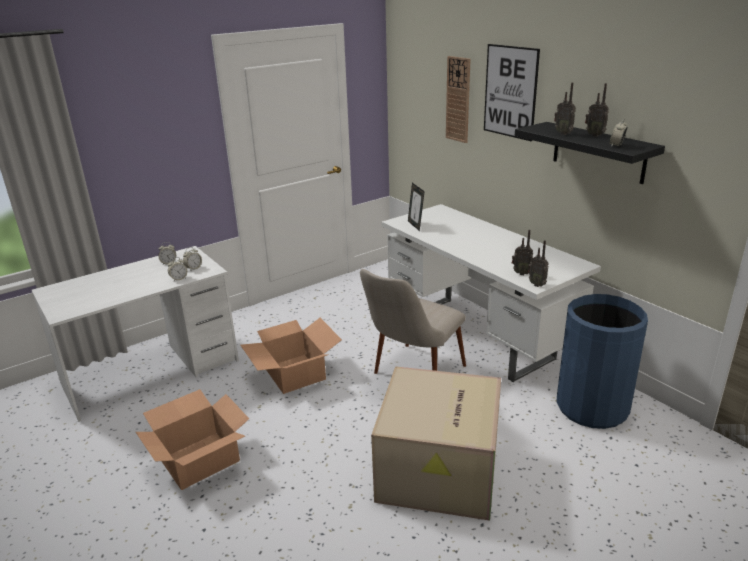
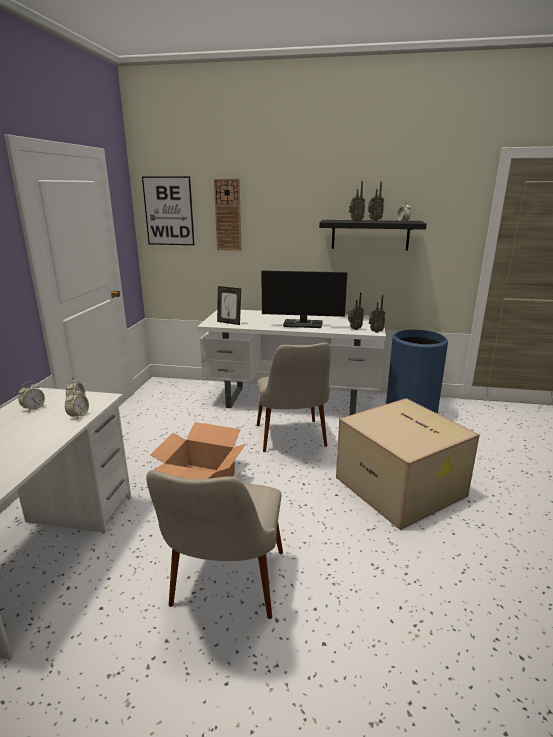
camera: 45 degrees left, 5 degrees down
cardboard box [136,389,249,490] -> beige chair [146,470,283,619]
picture [484,44,540,141] -> picture moved to [142,176,194,245]
none -> monitor [261,270,348,328]

